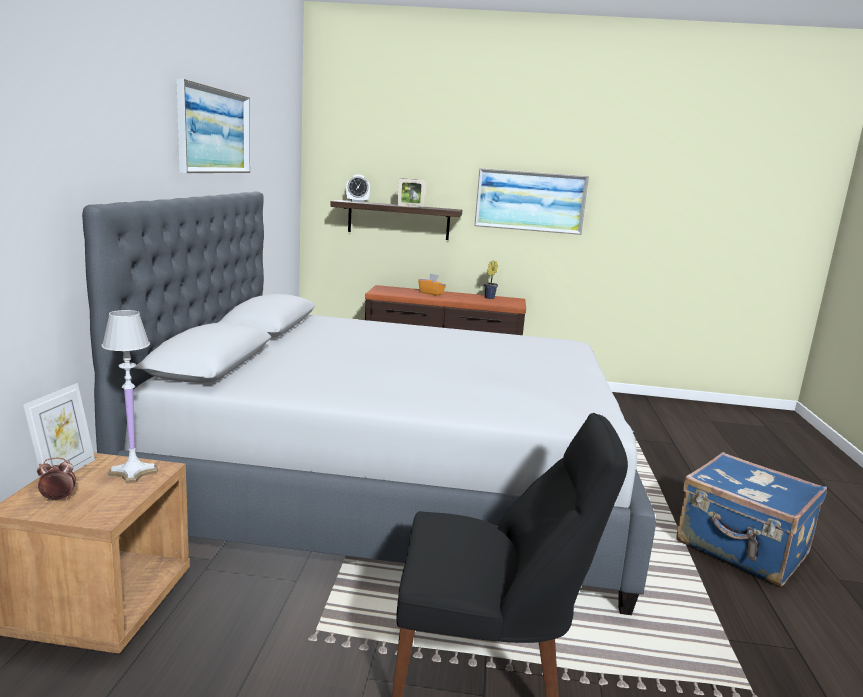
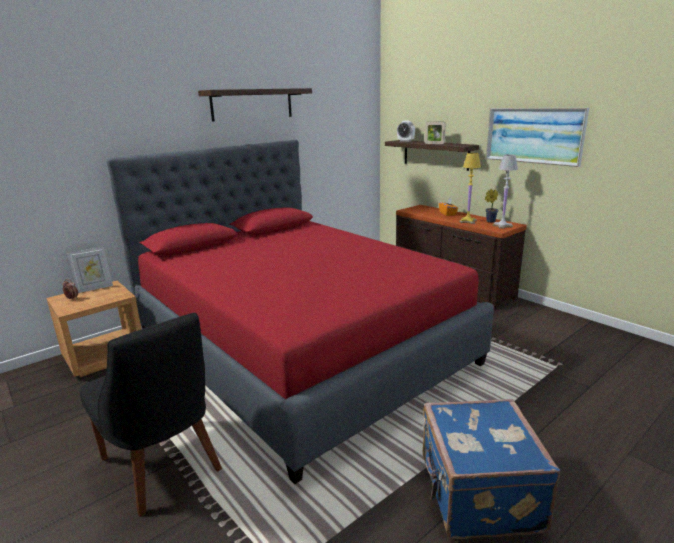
camera: 45 degrees right, 5 degrees up
grey bed [82,191,656,615] -> red bed [106,140,494,484]
white table lamp [102,310,158,483] -> white table lamp moved to [493,154,518,229]
picture [176,78,250,173] -> shelf [198,88,312,121]
none -> yellow table lamp [459,153,481,224]

